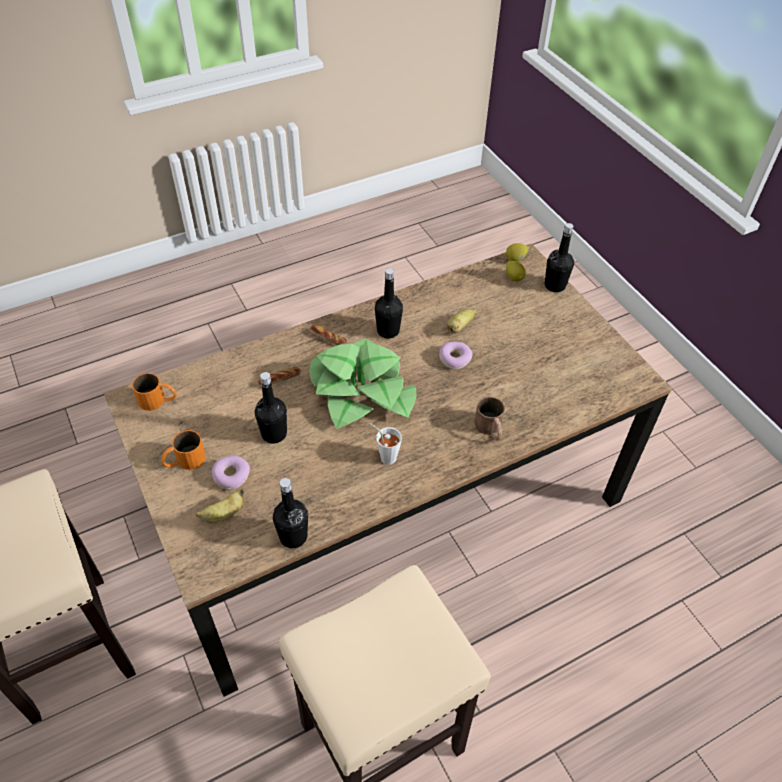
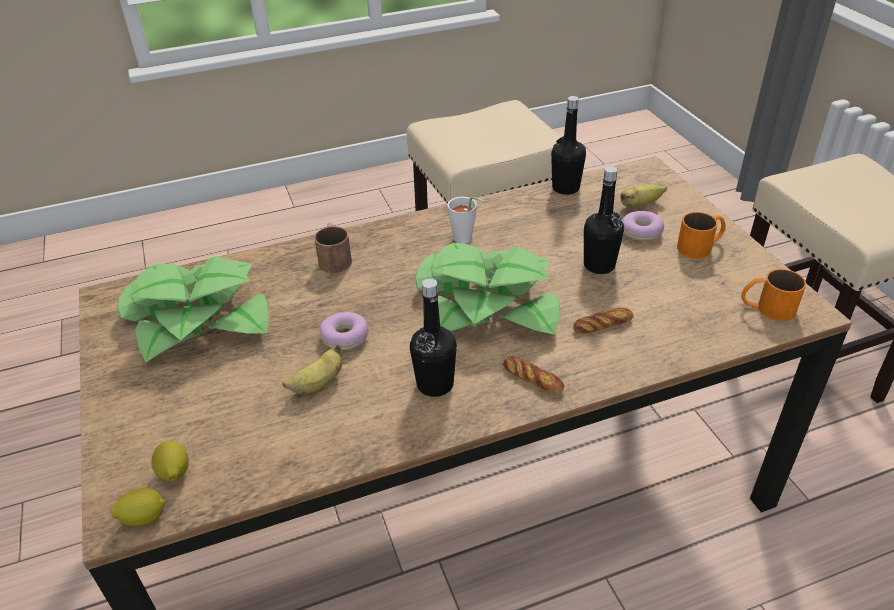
camera: 170 degrees left, 10 degrees down
black bottle [545,223,574,292] -> none
none -> potted plant [117,256,269,363]

